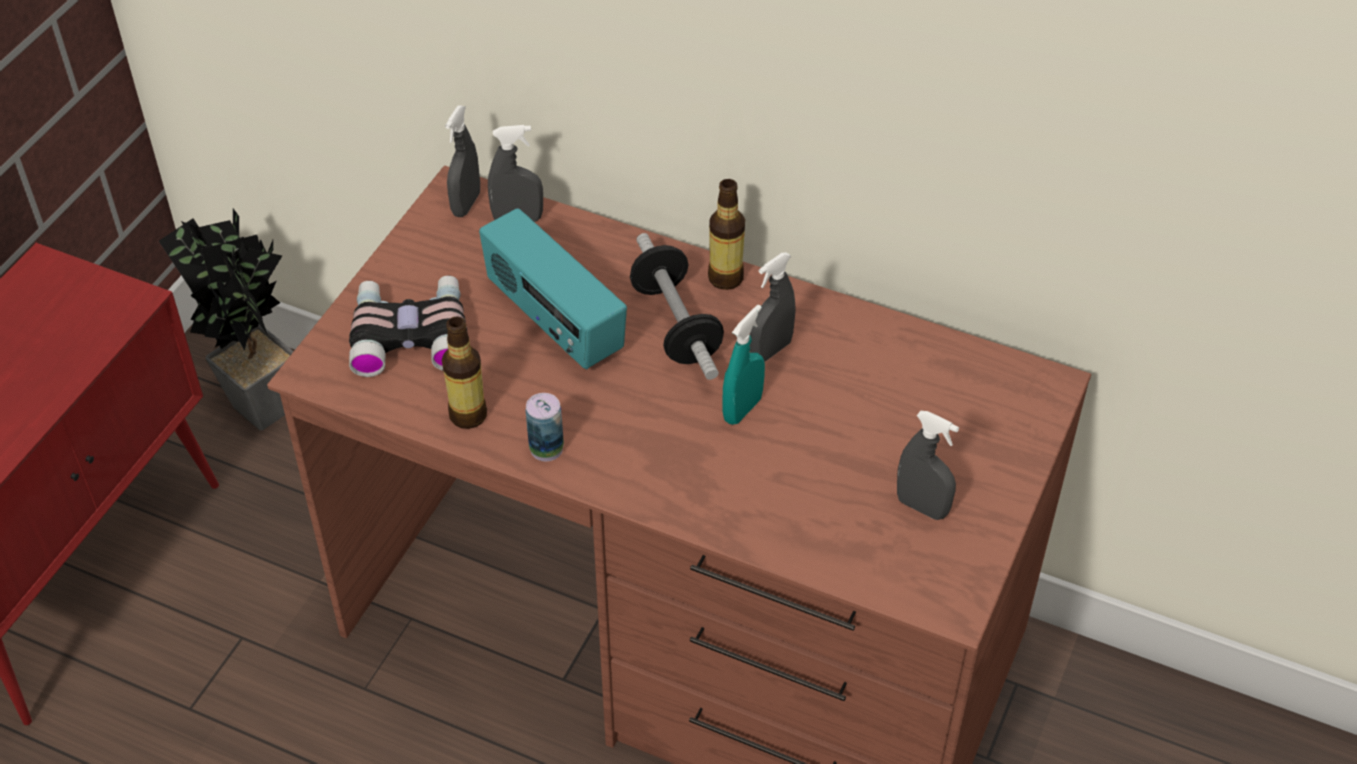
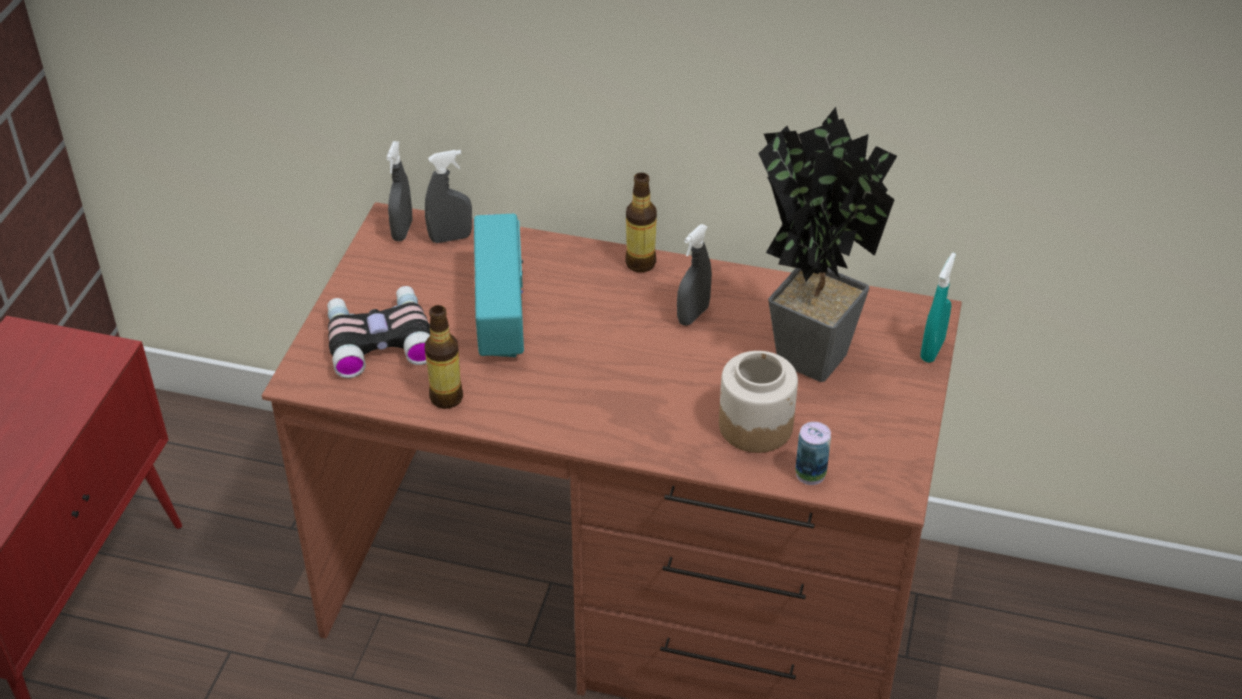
camera: 10 degrees left, 5 degrees down
potted plant [159,208,294,430] -> potted plant moved to [758,107,897,382]
radio [479,208,627,370] -> radio turned 135 degrees counterclockwise [474,214,524,357]
can [526,393,564,461] -> can moved to [795,422,831,485]
dumbbell [630,233,724,380] -> none
turquoise spray bottle [722,305,765,425] -> turquoise spray bottle moved to [920,253,956,363]
grey spray bottle [897,411,959,520] -> none
none -> jar [719,351,798,453]

